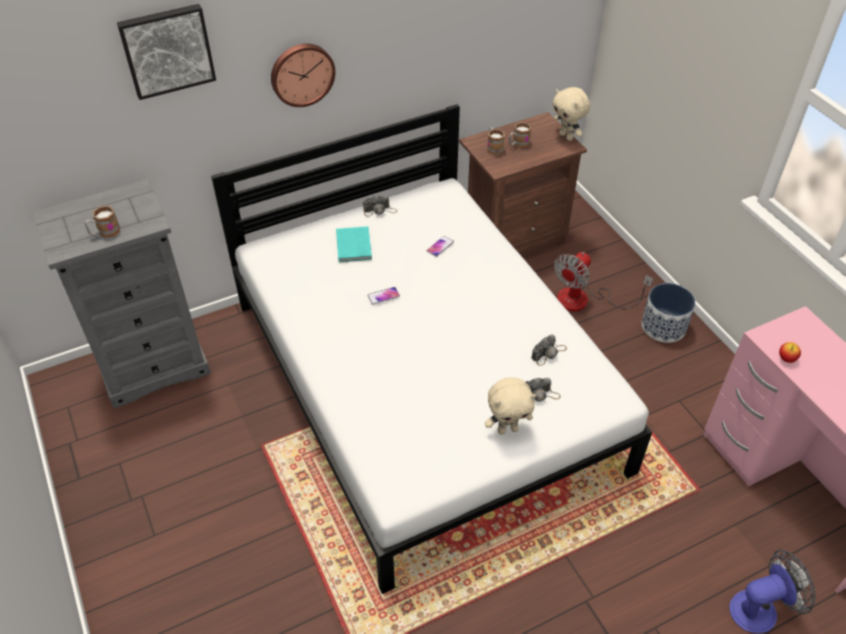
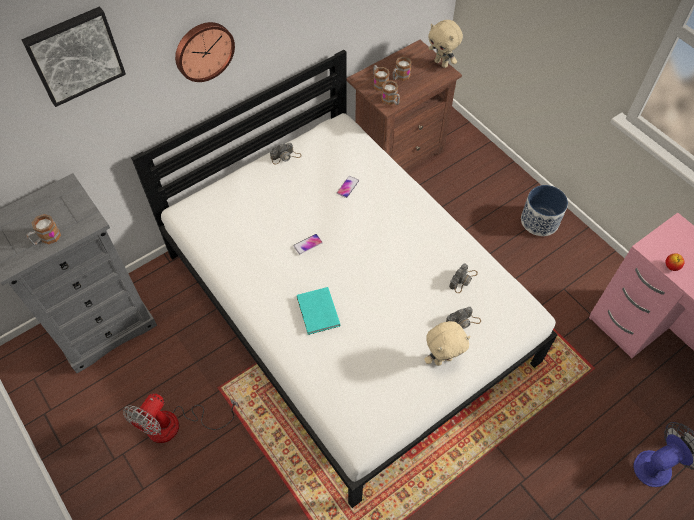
camera: 10 degrees left, 10 degrees up
turquoise book [336,226,372,262] -> turquoise book moved to [297,287,340,335]
fan [554,252,653,311] -> fan moved to [123,394,239,443]
none -> mug [381,80,400,105]

